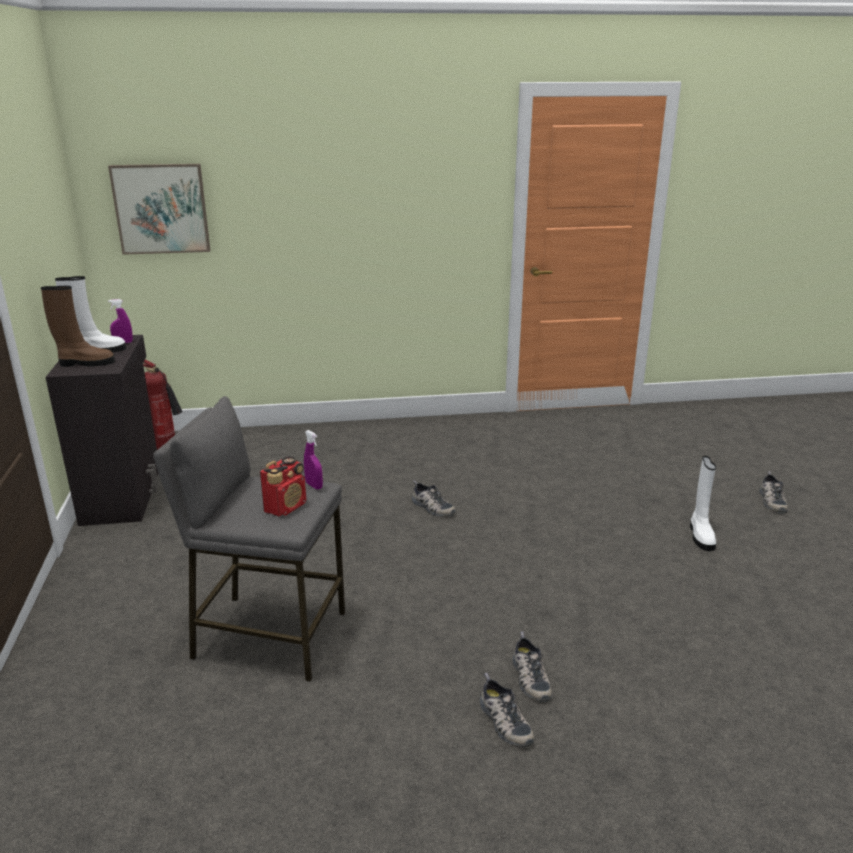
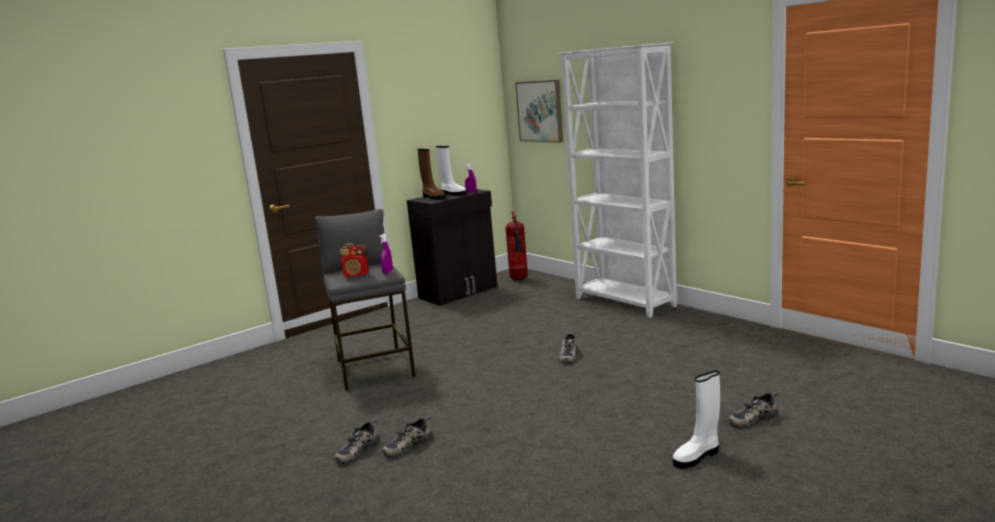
camera: 60 degrees right, 10 degrees down
shoe [759,471,788,514] -> shoe moved to [729,392,778,428]
none -> white bookcase [556,42,677,318]

